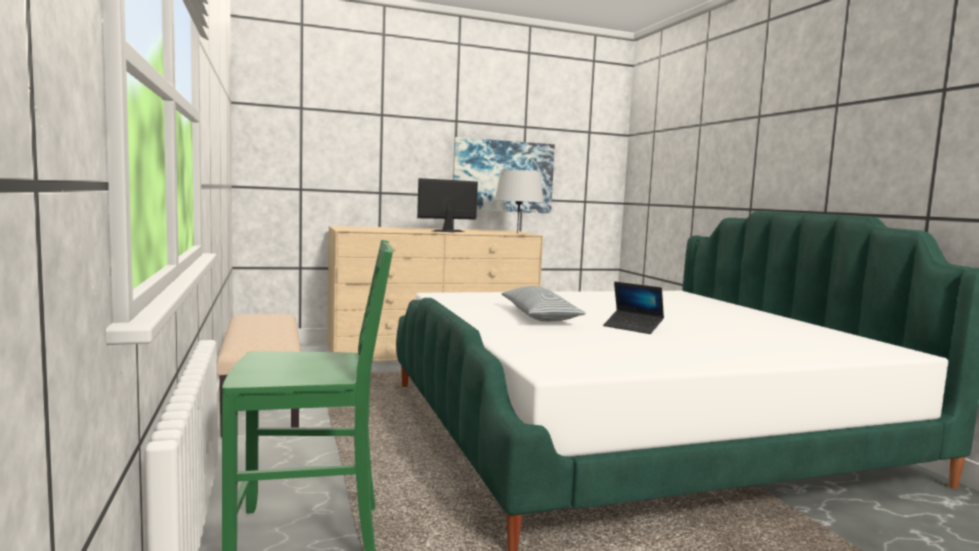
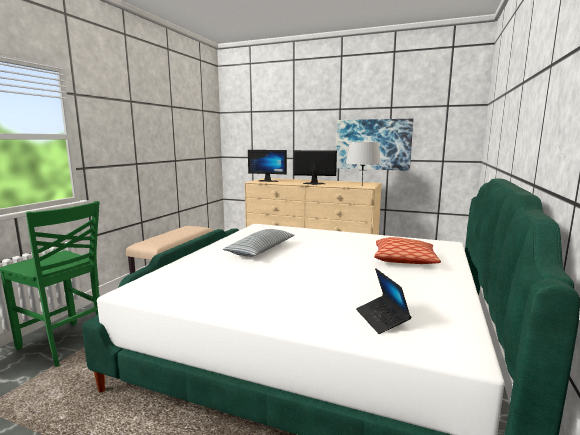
camera: 40 degrees right, 5 degrees up
laptop [603,282,664,334] -> laptop moved to [356,268,411,334]
none -> monitor [248,150,287,182]
none -> pillow [374,237,441,264]

